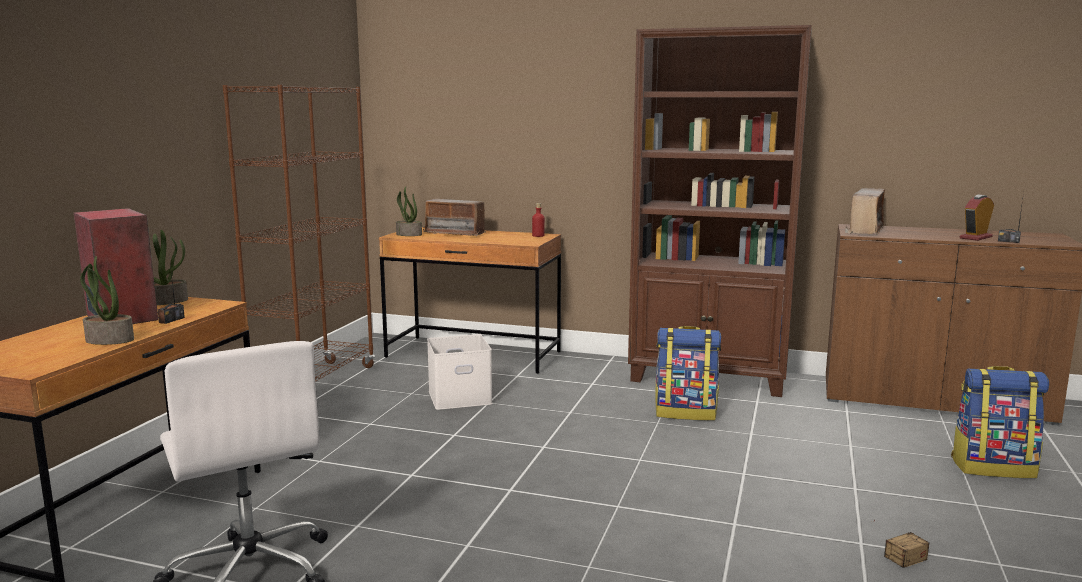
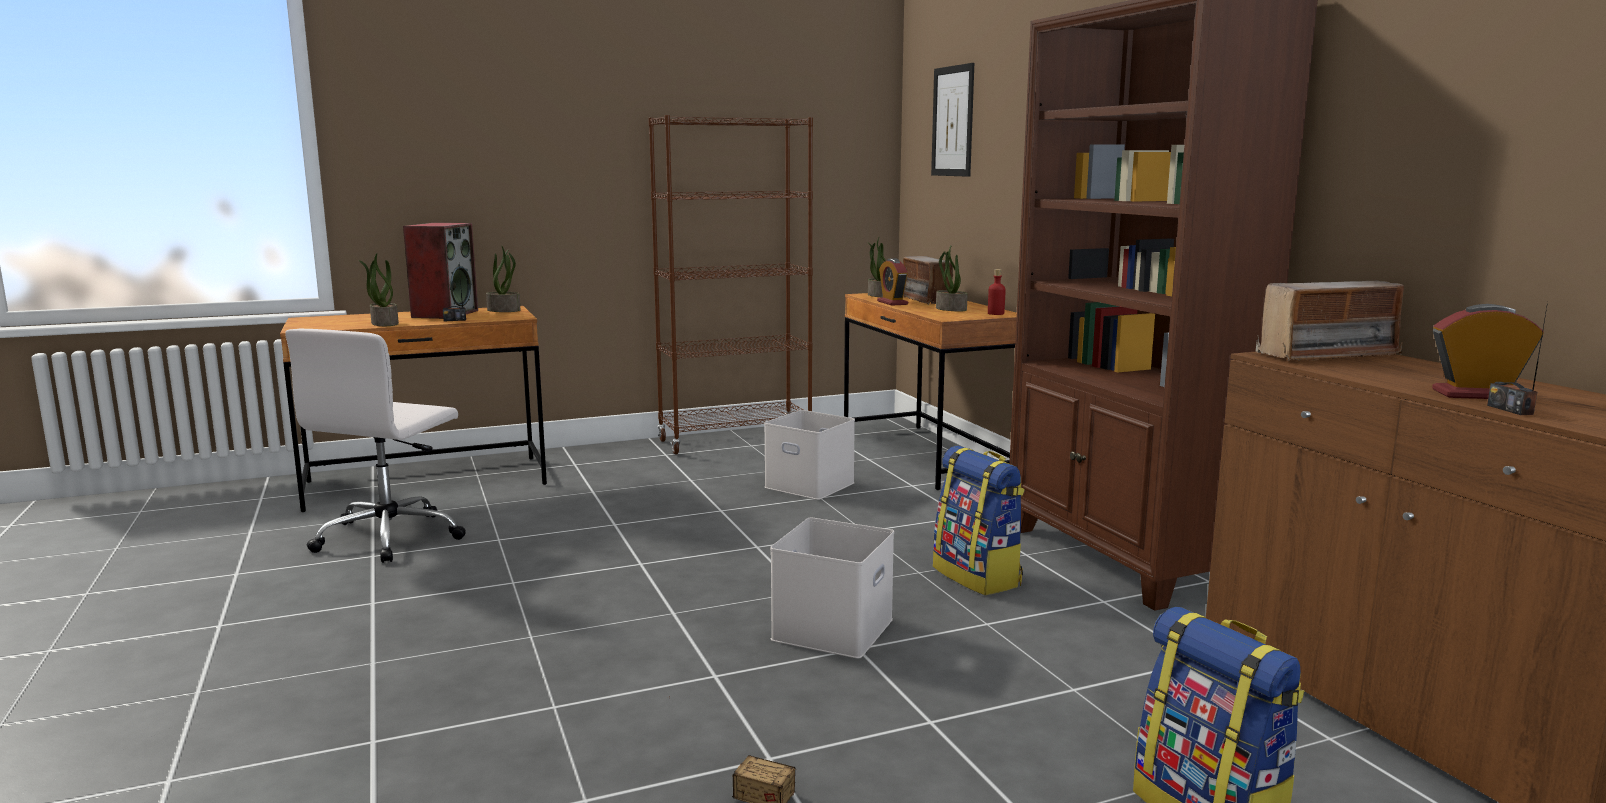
camera: 50 degrees right, 0 degrees up
none -> white storage box [770,517,894,659]
none -> alarm clock [877,258,908,306]
none -> picture [931,63,974,177]
none -> potted plant [936,244,968,311]

